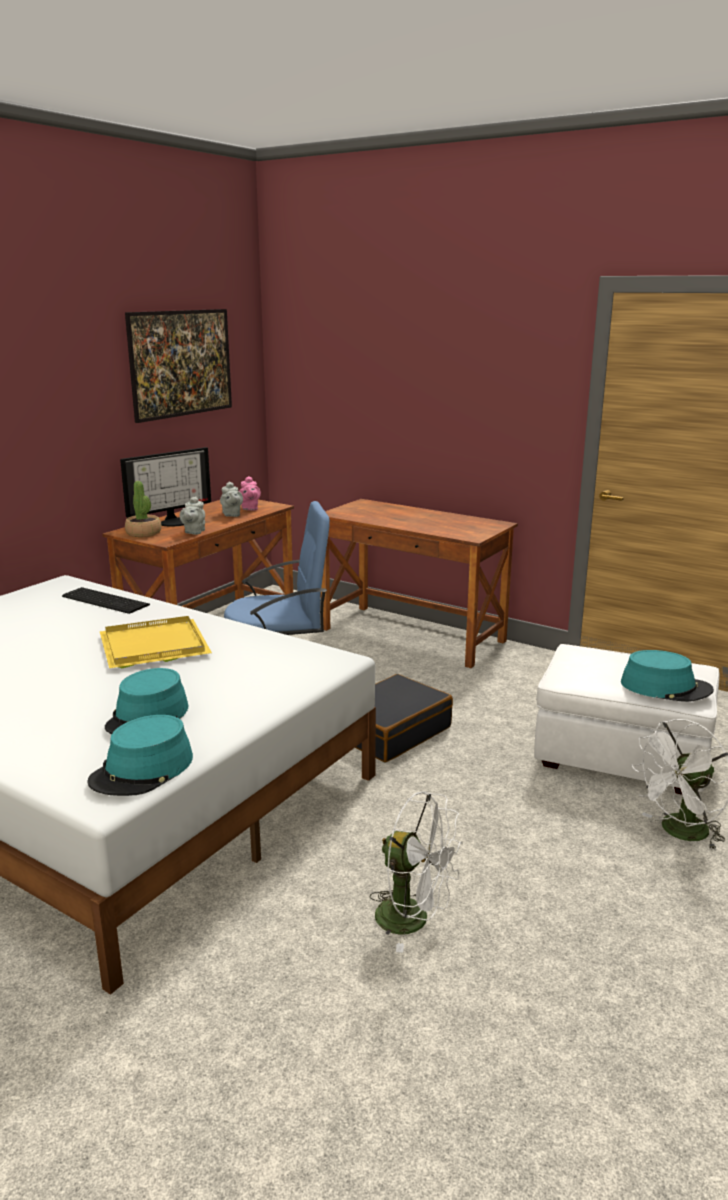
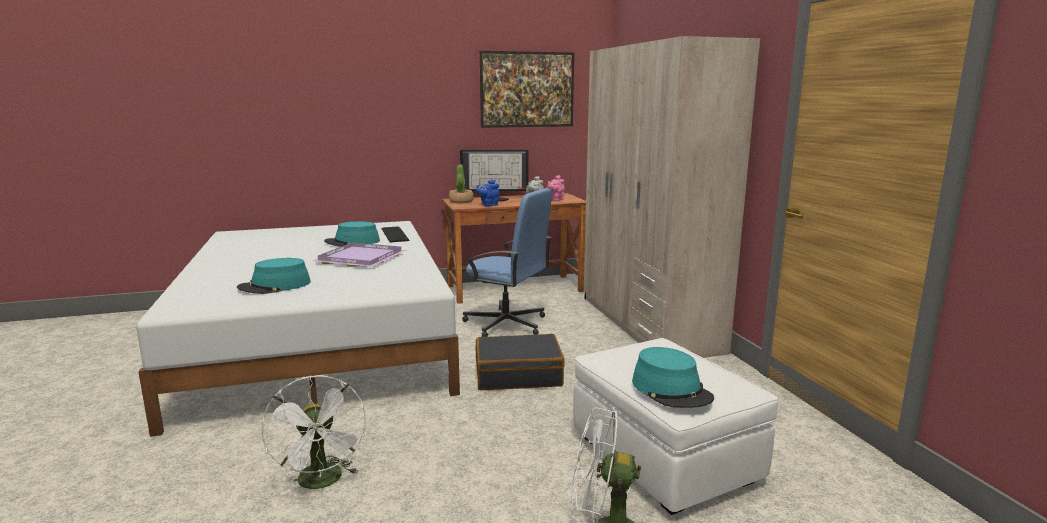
camera: 40 degrees right, 5 degrees down
turquoise hat [87,715,193,796] -> turquoise hat moved to [324,221,380,247]
yellow tray [100,616,212,669] -> purple tray [313,242,406,267]
grey teapot [180,496,205,535] -> blue teapot [476,180,499,207]
brown desk [321,499,518,668] -> beige wardrobe [584,36,760,358]

